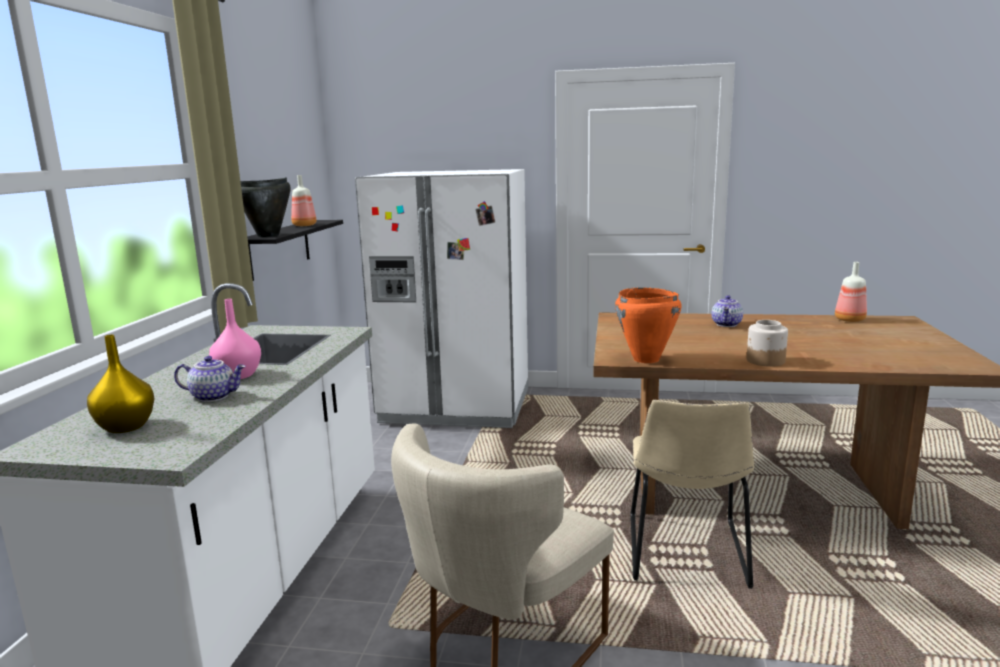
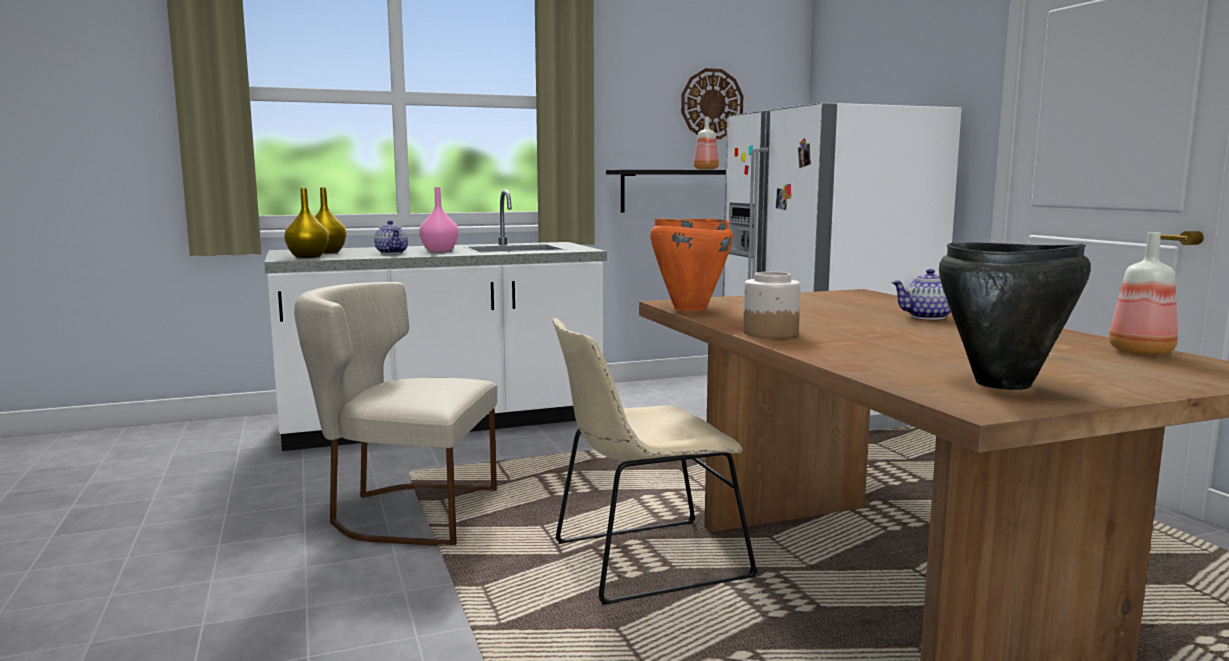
camera: 60 degrees right, 5 degrees down
black cooking pot [240,177,291,237] -> black cooking pot moved to [939,242,1091,390]
none -> yellow vase [284,188,329,258]
none -> wall clock [681,68,743,139]

